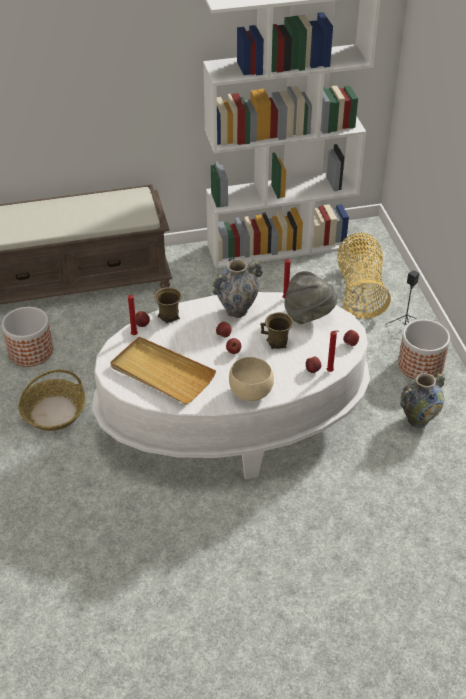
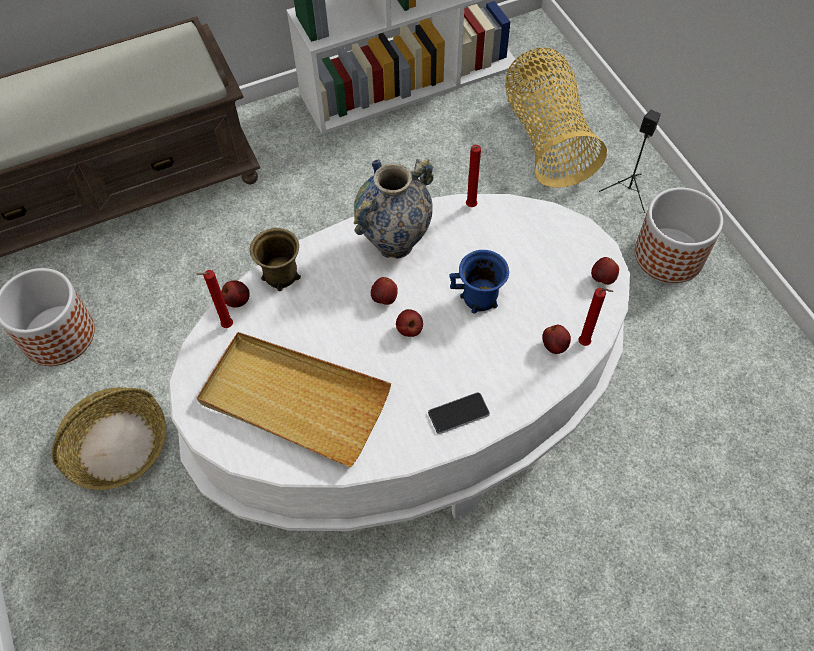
camera: 10 degrees left, 15 degrees up
beige bowl [229,357,274,401] -> phone [428,392,490,434]
brown mug [260,312,293,349] -> blue mug [449,250,509,313]
grey hat [284,271,337,324] -> none
vase [400,373,445,428] -> none

